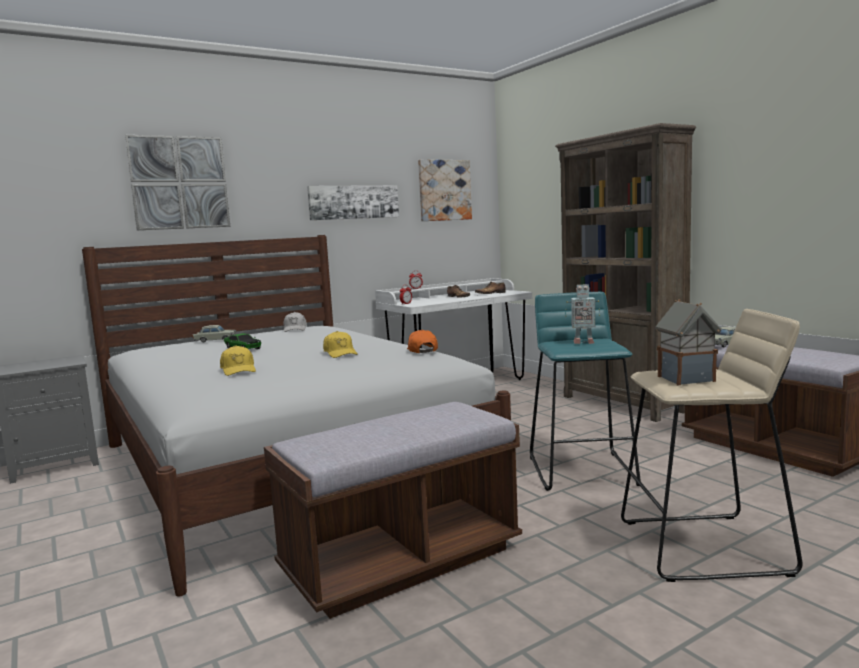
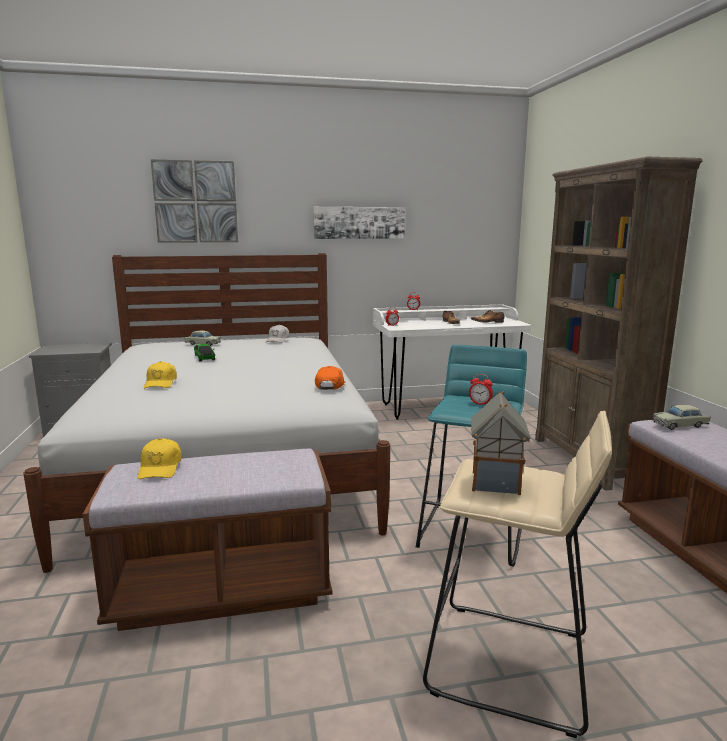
camera: 20 degrees right, 5 degrees up
yellow cap [323,331,358,358] -> yellow cap moved to [137,438,181,479]
picture [418,159,472,221] -> none
toy robot [565,284,600,344] -> alarm clock [469,374,493,405]

